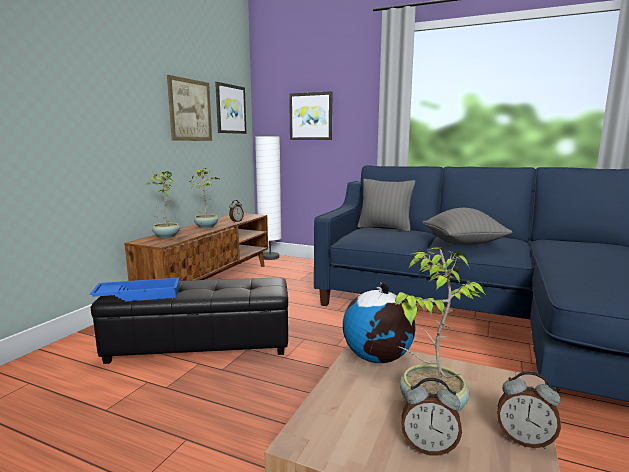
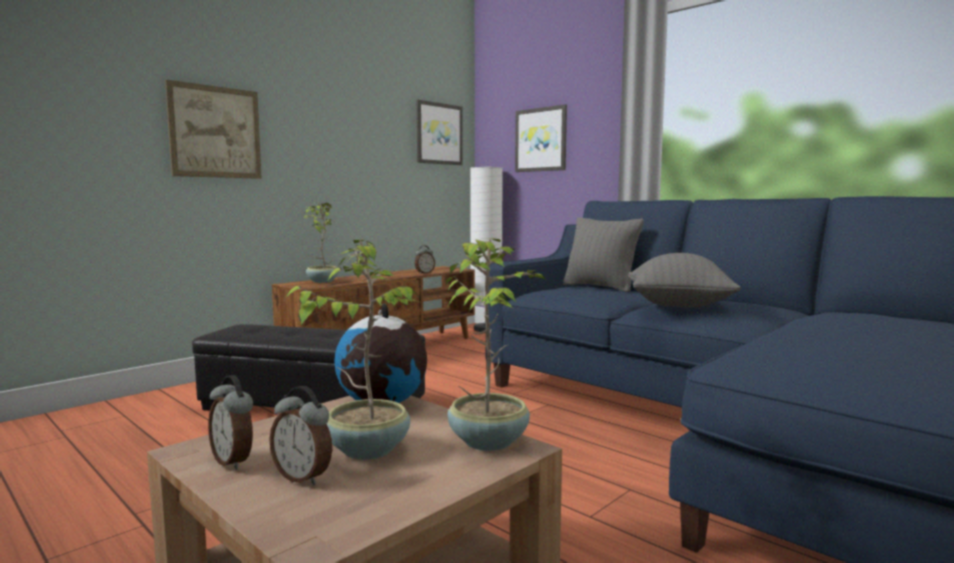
camera: 20 degrees right, 5 degrees down
blue tray [90,278,179,302] -> none
picture [167,75,212,141] -> picture moved to [165,80,262,179]
potted plant [190,168,219,228] -> potted plant moved to [446,238,545,451]
alarm clock [497,371,561,449] -> alarm clock moved to [208,375,253,470]

